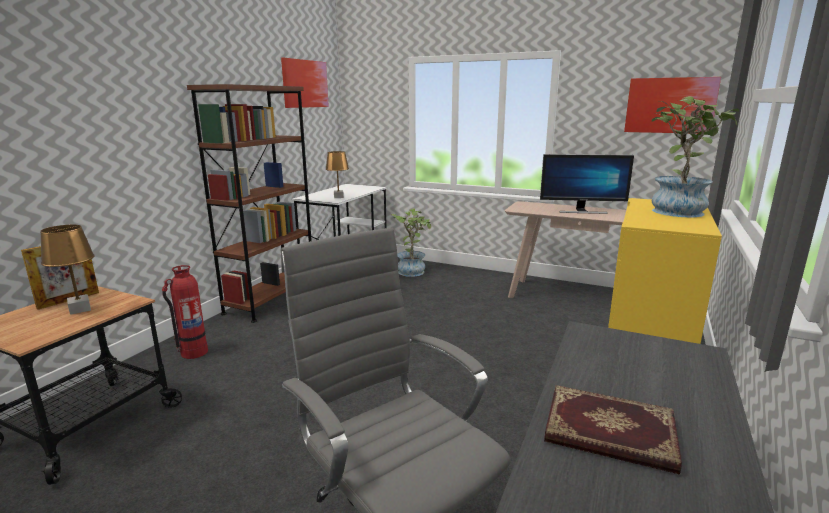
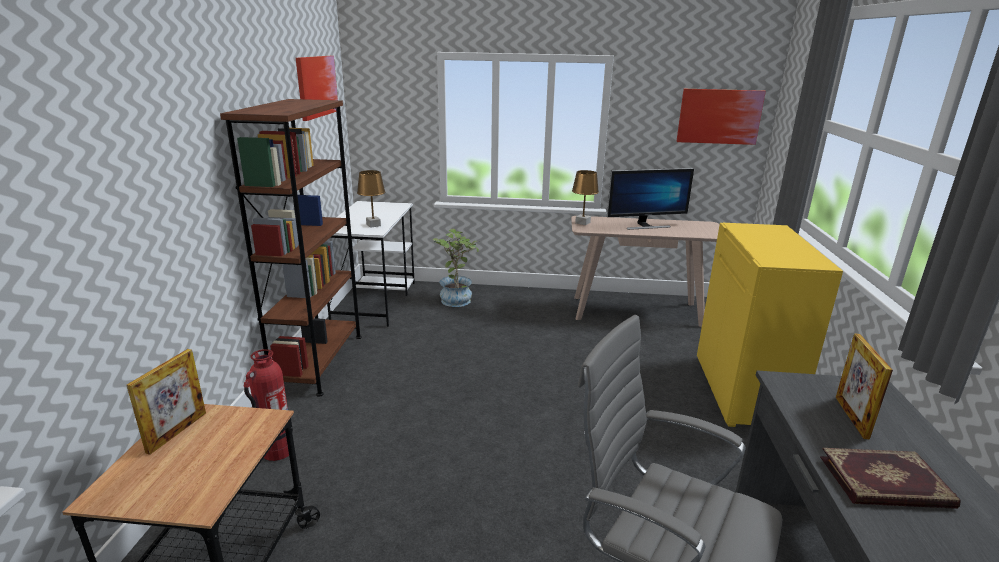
camera: 20 degrees left, 5 degrees up
brown table lamp [40,225,95,315] -> brown table lamp moved to [572,170,599,225]
potted plant [652,96,739,217] -> none
none -> picture frame [835,333,893,440]

